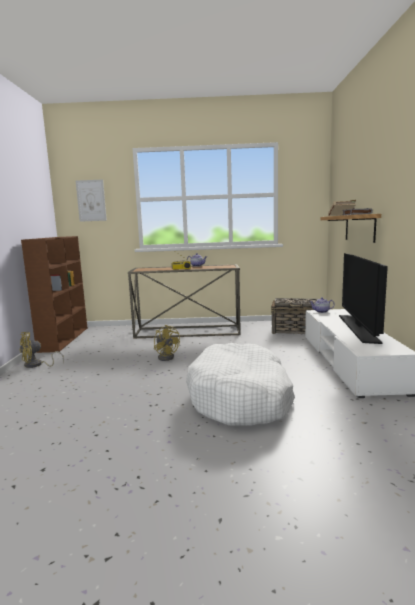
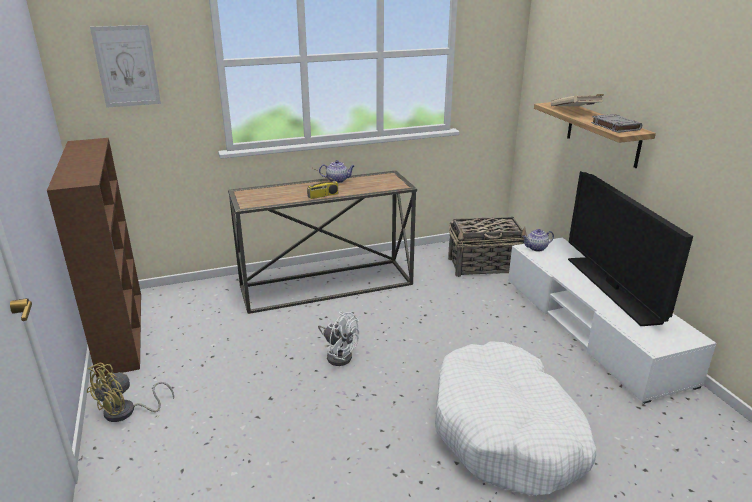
camera: 20 degrees left, 15 degrees up
yellow fan [154,325,180,361] -> white fan [318,312,359,366]

